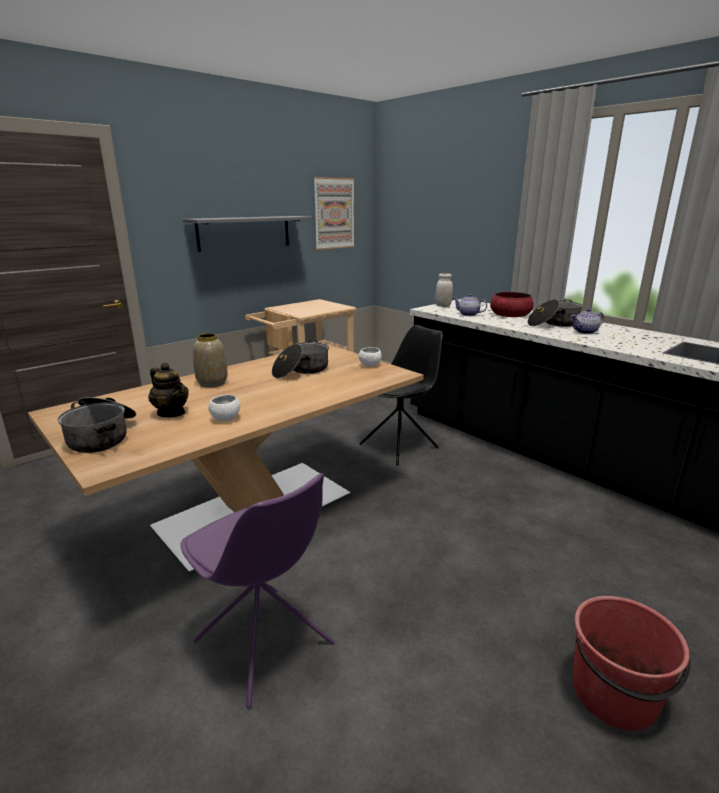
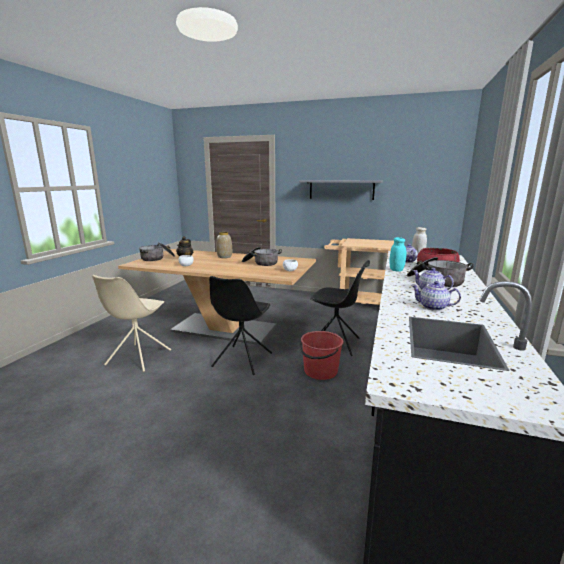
camera: 60 degrees right, 5 degrees down
purple chair [181,473,335,709] -> beige chair [92,275,171,372]
picture [313,177,355,250] -> none
red bucket [573,596,691,731] -> red bucket moved to [300,331,344,380]
none -> black chair [209,276,272,375]
none -> turquoise jar [389,237,406,271]
none -> teapot [411,281,461,311]

